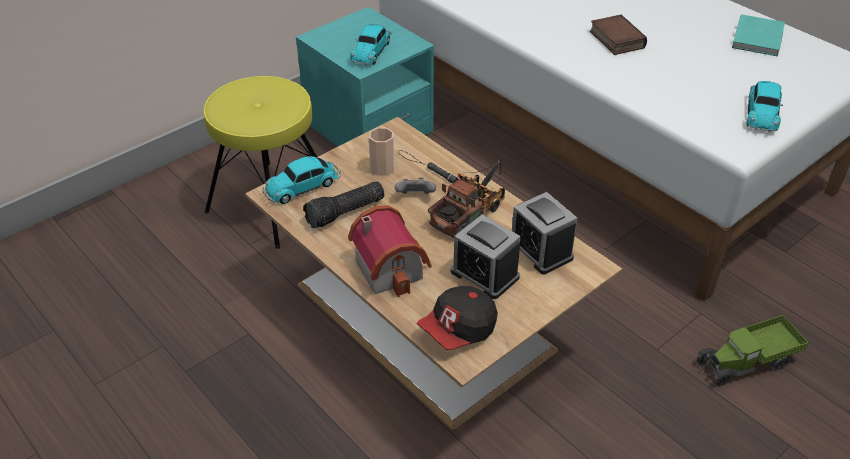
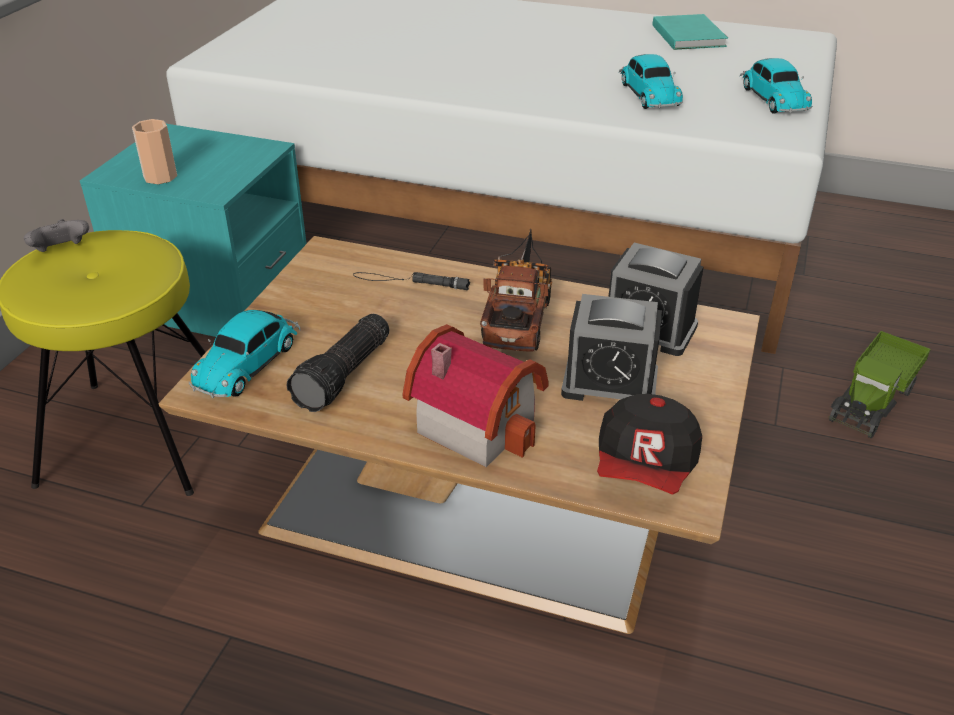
camera: 30 degrees left, 5 degrees down
toy car [350,24,392,65] -> toy car moved to [619,54,683,109]
cup [369,127,395,176] -> cup moved to [132,119,177,184]
grey game controller [395,177,436,194] -> grey game controller moved to [24,219,89,252]
book [590,15,647,55] -> none

